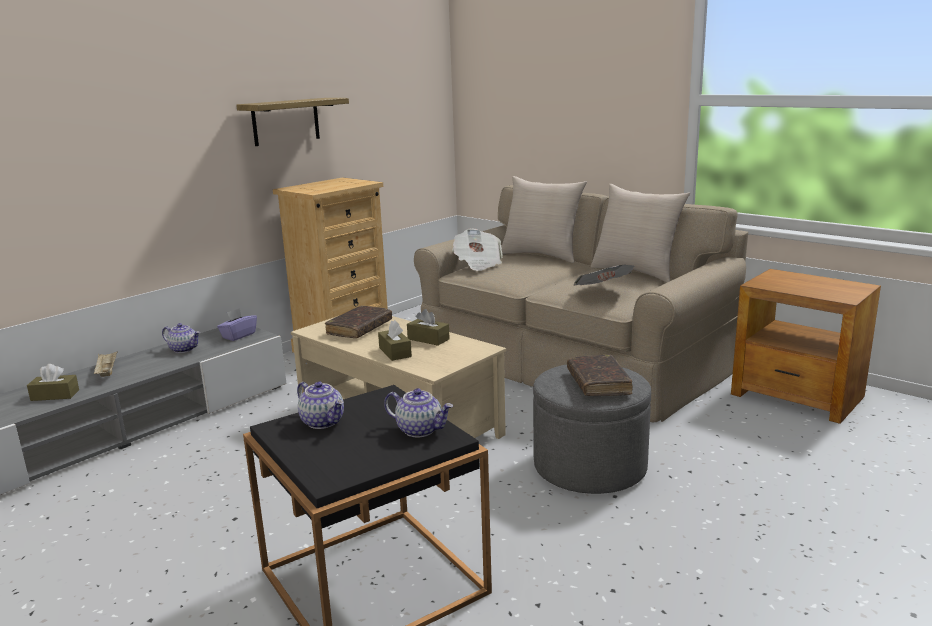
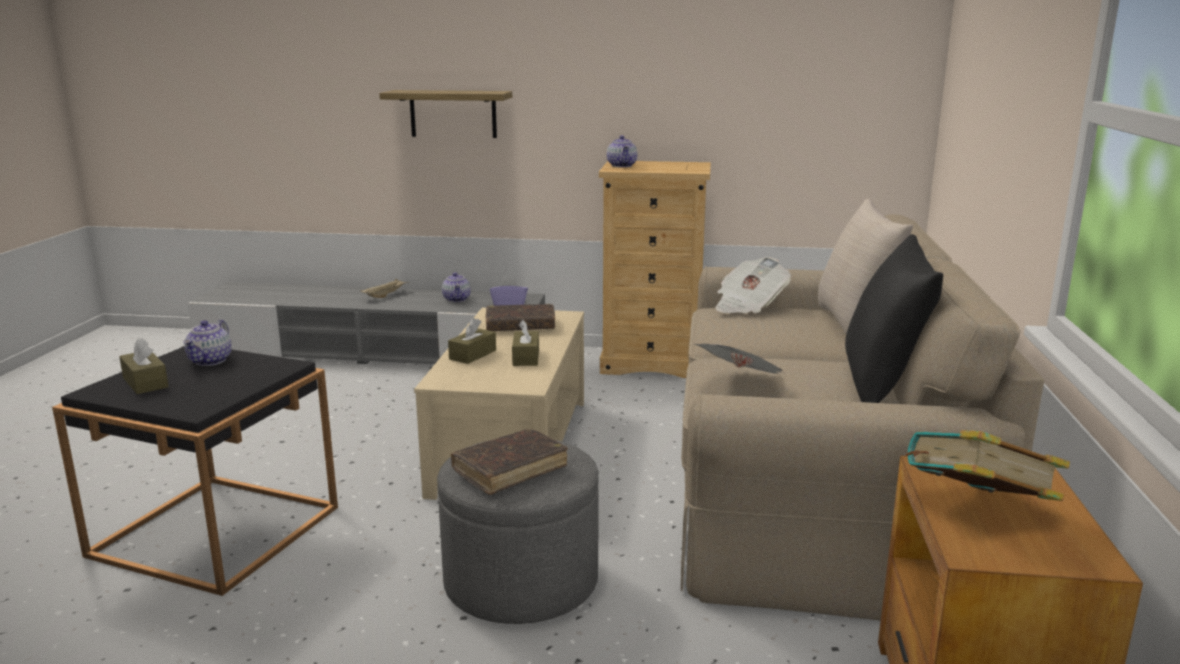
camera: 55 degrees right, 0 degrees up
brown tissue box [27,364,79,401] -> brown tissue box moved to [119,337,169,394]
shelf [236,98,349,146] -> shelf moved to [379,90,512,138]
teapot [384,388,453,437] -> teapot moved to [607,135,637,167]
beige pillow [591,184,690,282] -> black pillow [845,234,943,403]
none -> book [906,430,1070,501]

